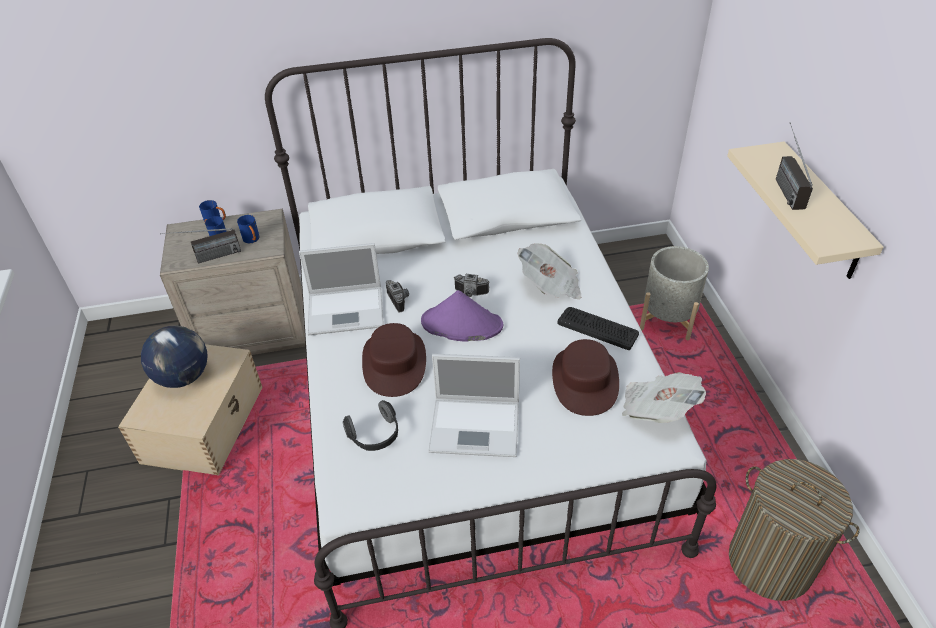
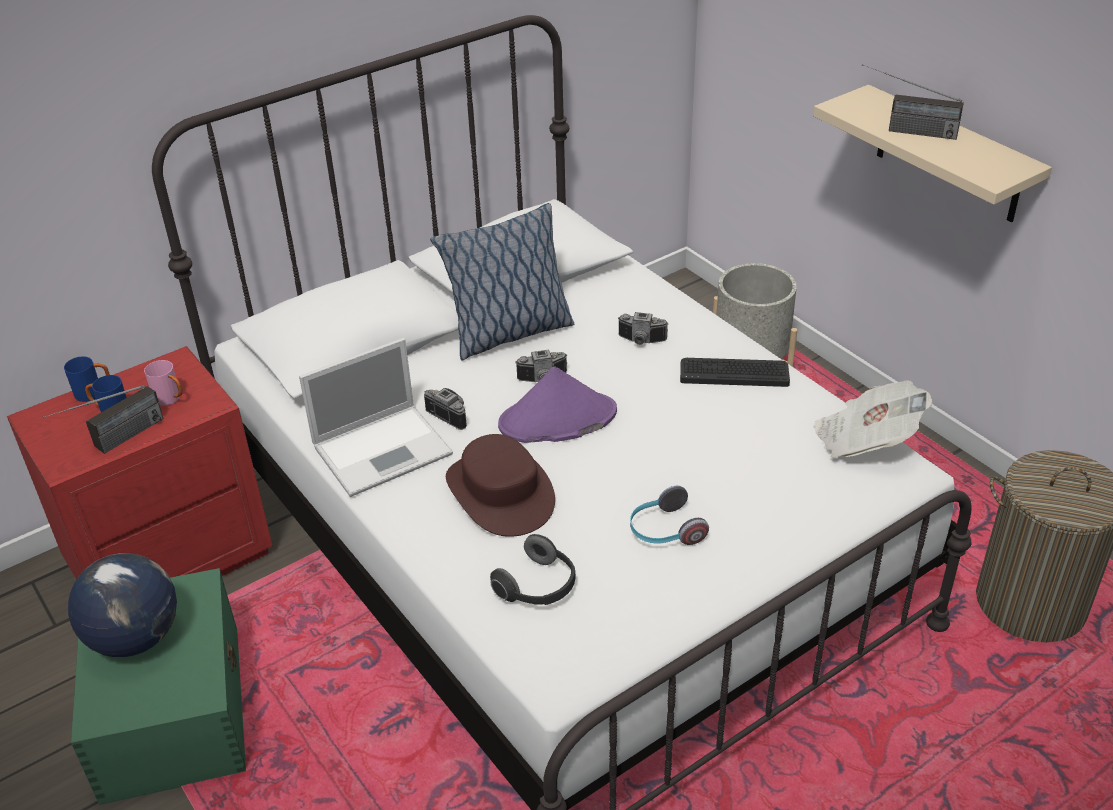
camera: 25 degrees left, 5 degrees down
beige storage box [118,344,262,475] -> green storage box [71,568,246,805]
beige nightstand [160,209,305,355] -> red nightstand [7,346,273,580]
blue mug [237,215,260,244] -> pink mug [144,360,182,406]
laptop [428,354,520,457] -> headphones [630,486,709,545]
newspaper [518,243,582,299] -> camera [618,312,668,345]
brown hat [552,339,619,416] -> none
radio [776,122,813,210] -> radio turned 45 degrees counterclockwise [862,64,964,140]
none -> pillow [430,203,574,361]

